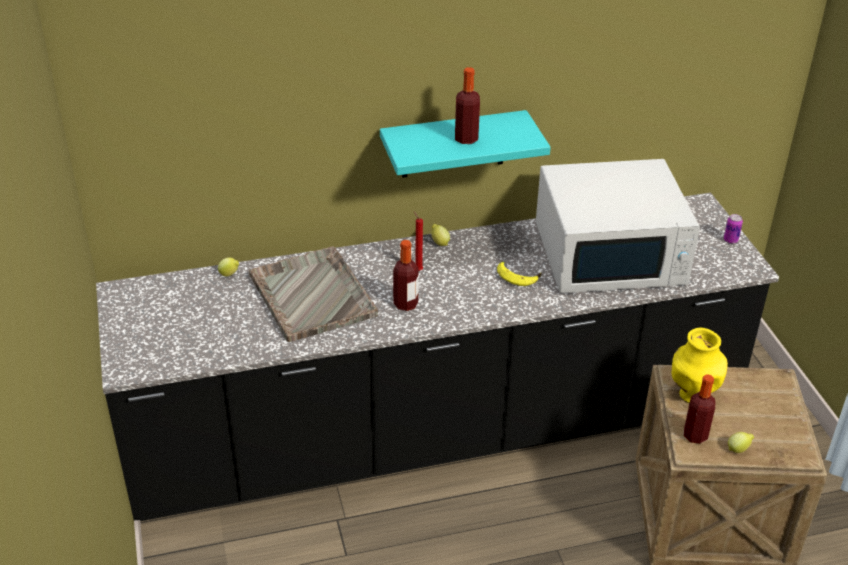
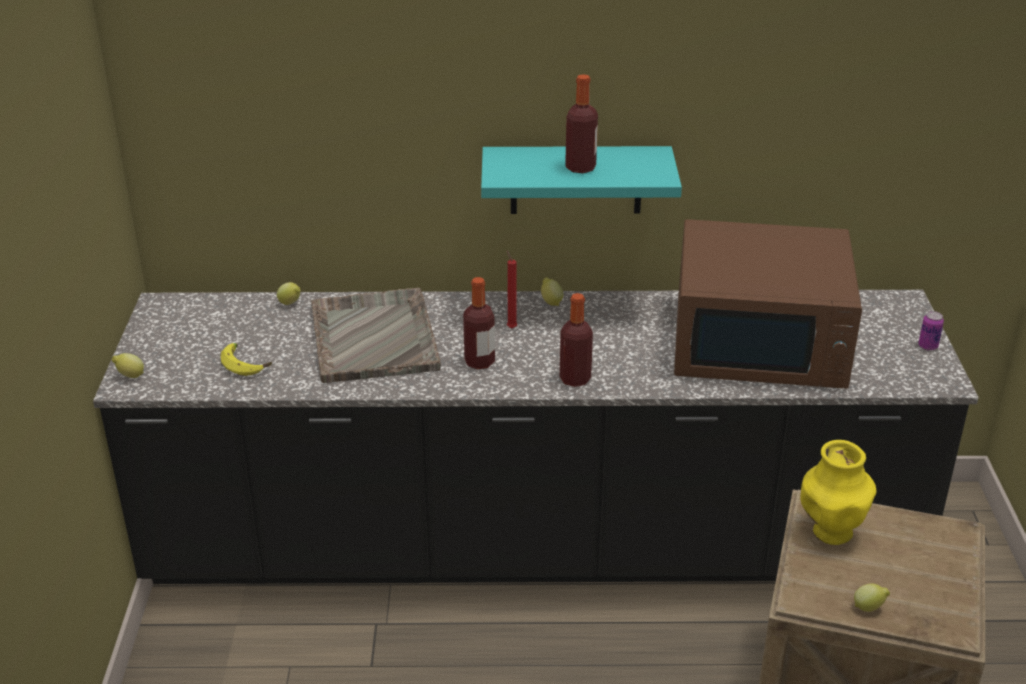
camera: 15 degrees right, 5 degrees down
banana [497,262,542,286] -> banana moved to [221,343,272,376]
white microwave [536,159,700,293] -> brown microwave [674,219,862,389]
bottle [684,374,716,444] -> bottle moved to [560,293,593,387]
none -> lemon [112,353,144,378]

